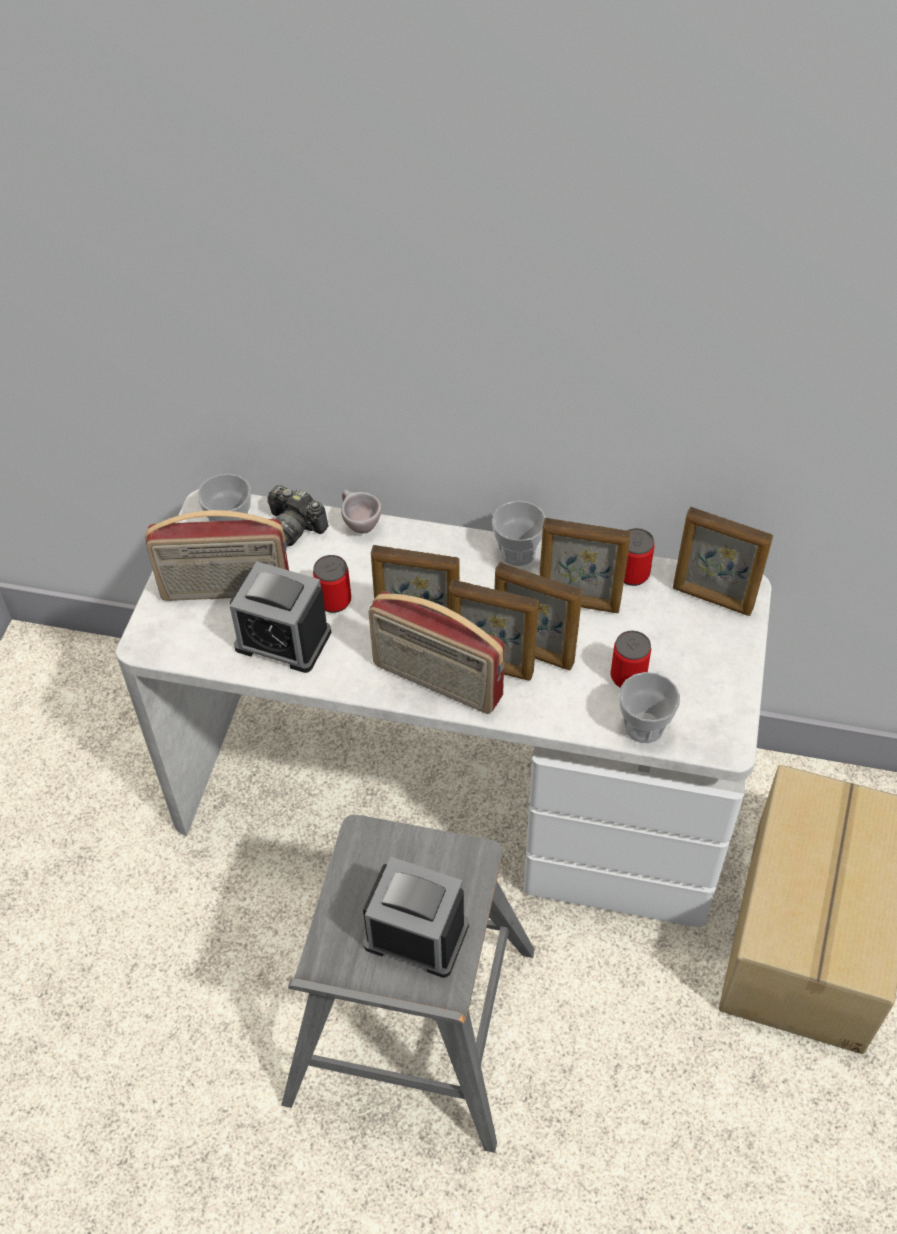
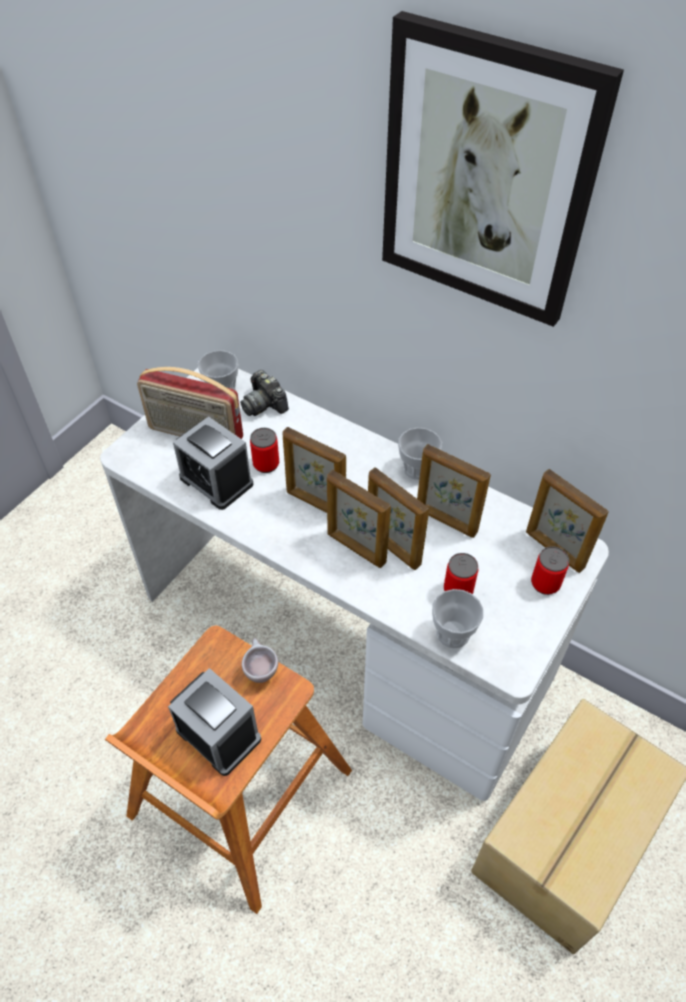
camera: 20 degrees right, 0 degrees up
grey stool [281,815,535,1153] -> brown stool [105,626,352,914]
beige cup [341,490,382,534] -> beige cup moved to [242,638,278,683]
radio [369,591,505,714] -> none
can [624,528,655,586] -> can moved to [531,546,569,595]
none -> picture [382,11,624,327]

